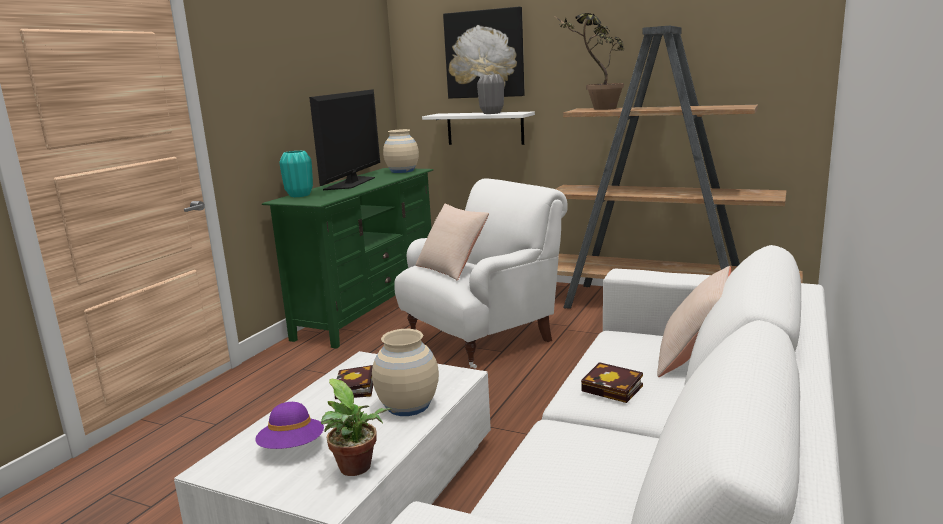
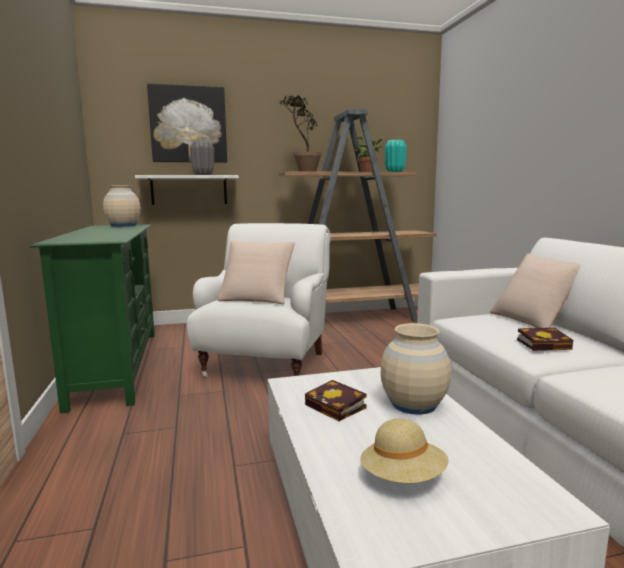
camera: 40 degrees left, 5 degrees down
purple hat [255,402,324,449] -> beige hat [360,418,449,483]
turquoise vase [279,151,313,197] -> turquoise vase moved to [385,140,407,172]
television [309,89,380,190] -> none
potted plant [321,379,392,476] -> potted plant moved to [355,137,383,172]

